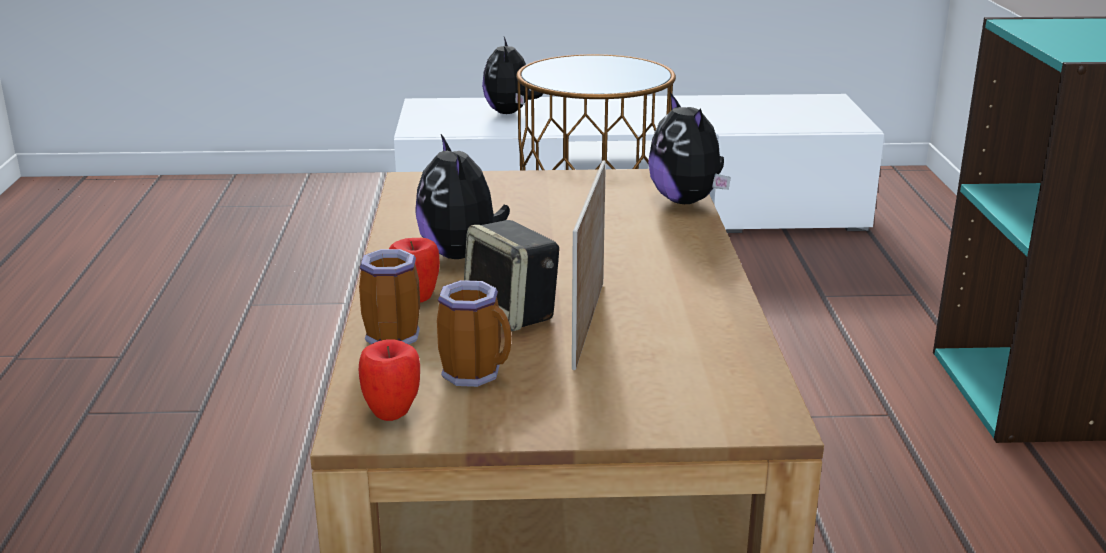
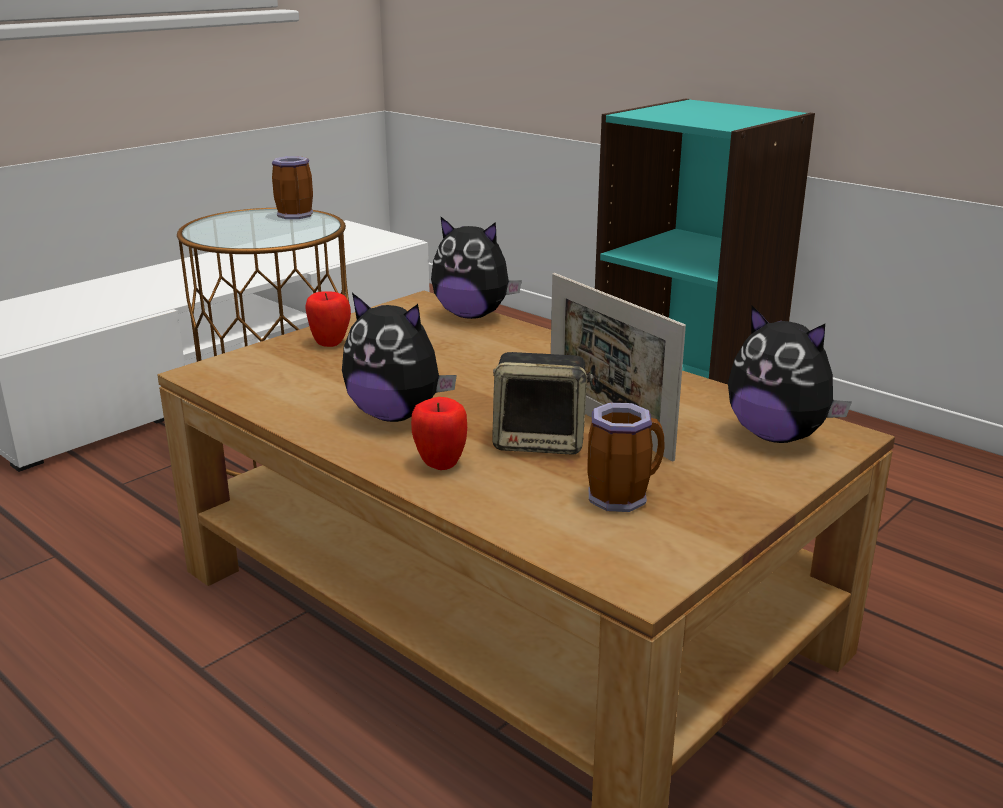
camera: 45 degrees left, 0 degrees up
mug [359,249,420,345] -> mug moved to [272,156,313,219]
apple [359,339,420,421] -> apple moved to [305,291,351,347]
plush toy [482,37,543,114] -> plush toy moved to [728,305,852,443]

